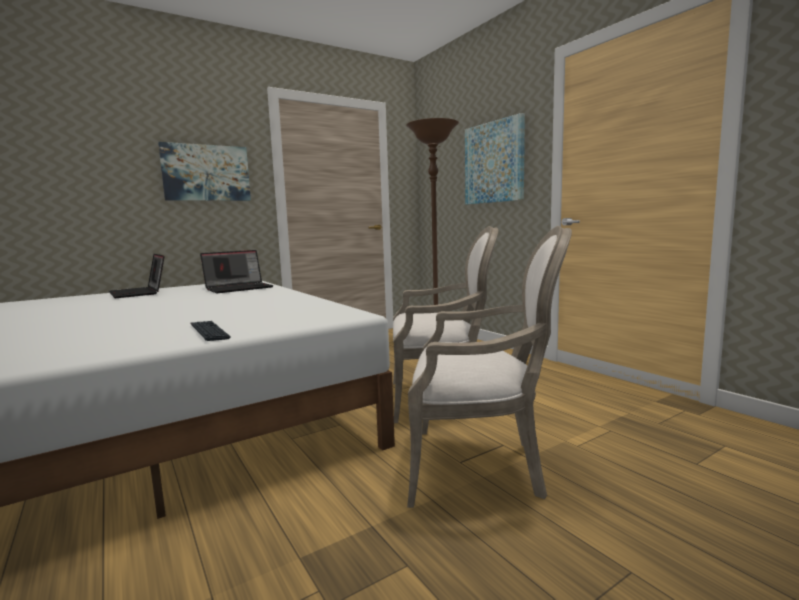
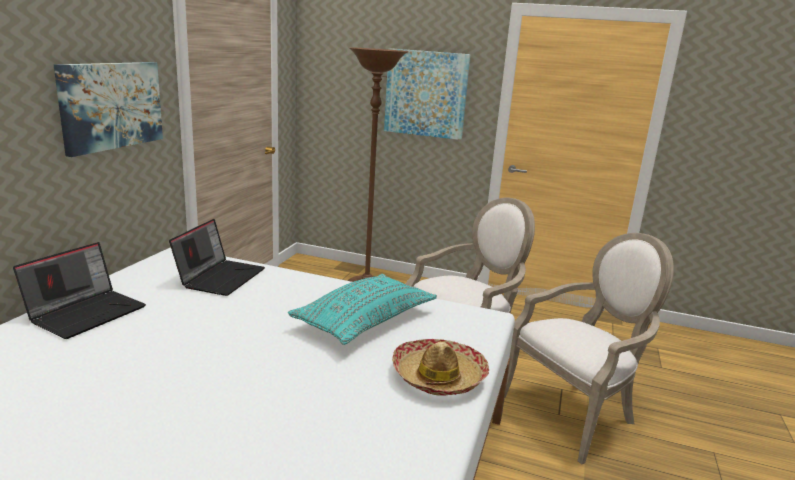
camera: 40 degrees left, 10 degrees up
laptop [109,254,165,298] -> laptop turned 75 degrees counterclockwise [13,242,146,339]
keyboard [190,321,231,341] -> hat [392,339,490,396]
none -> turquoise pillow [288,274,437,345]

